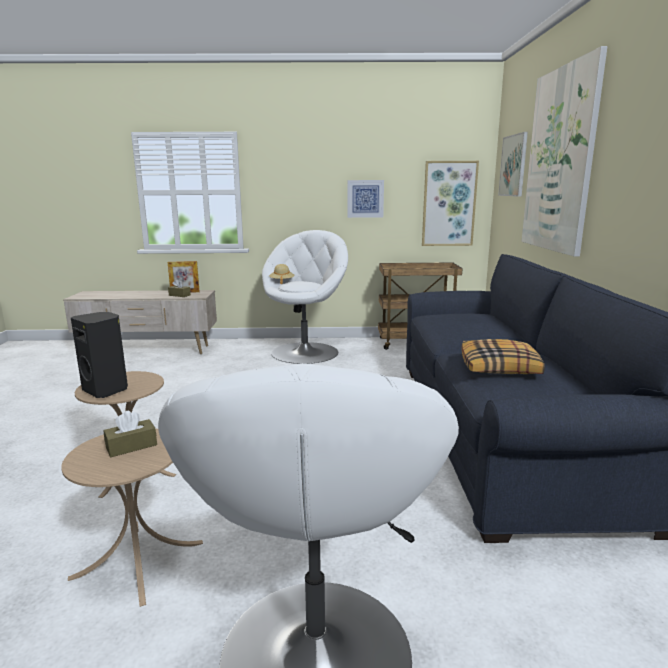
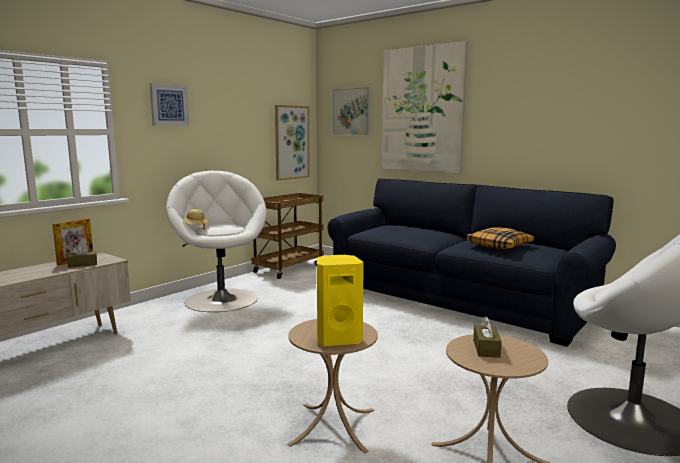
camera: 50 degrees left, 5 degrees down
black speaker [71,312,128,398] -> yellow speaker [317,255,364,346]
picture [347,180,384,218] -> picture moved to [150,83,190,126]

